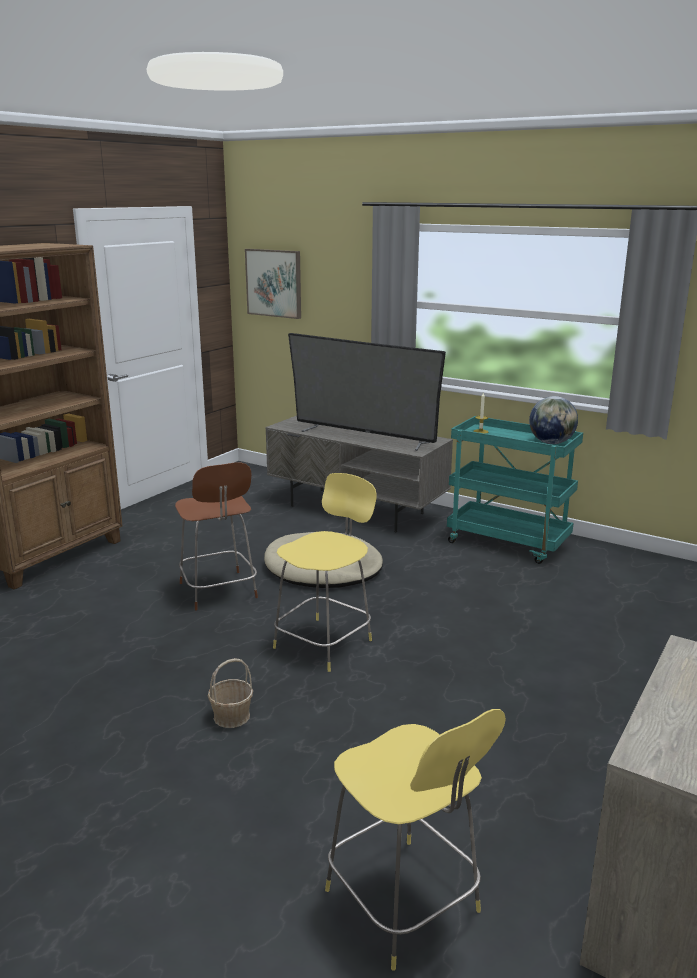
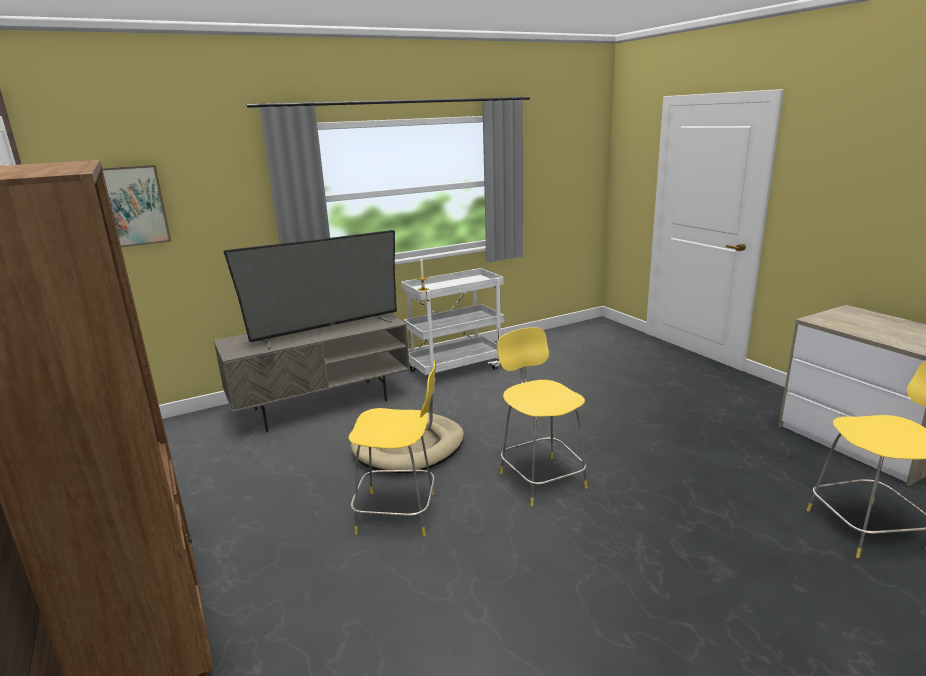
camera: 60 degrees left, 0 degrees up
brown stool [175,462,258,611] -> yellow stool [349,361,436,536]
basket [208,658,253,728] -> none
turquoise cart [447,416,583,564] -> white cart [401,268,504,380]
globe [529,396,578,444] -> none

